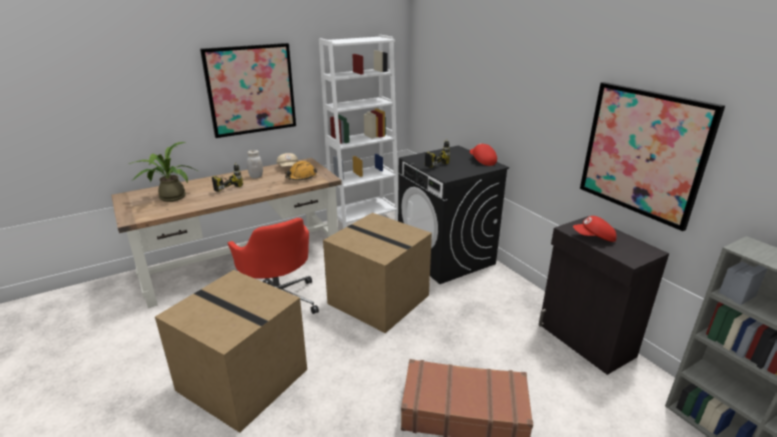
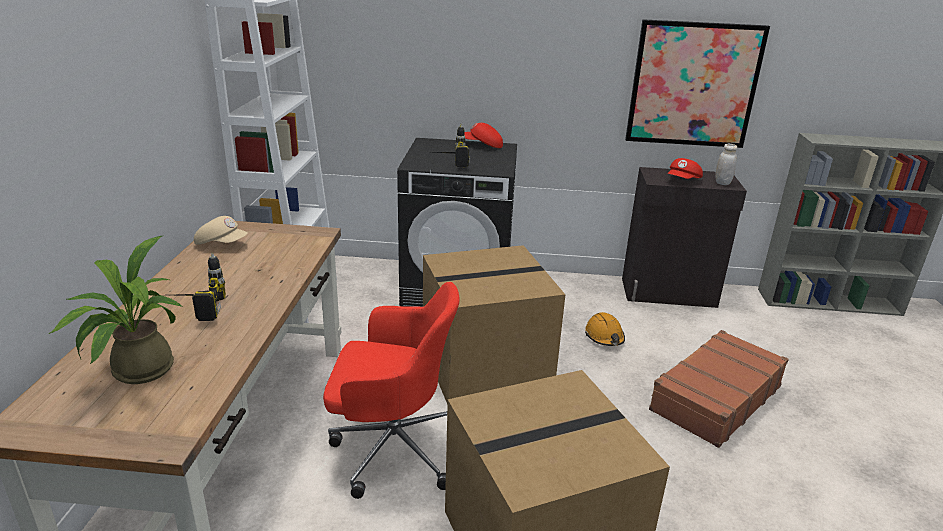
camera: 55 degrees left, 0 degrees up
picture [200,43,296,138] -> none
white jar [247,150,263,178] -> white jar moved to [715,144,737,185]
orange hard hat [285,161,317,180] -> orange hard hat moved to [585,312,625,346]

